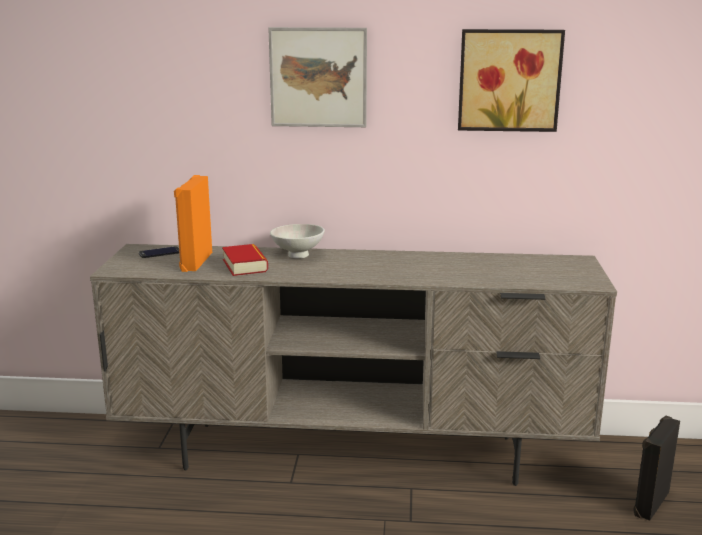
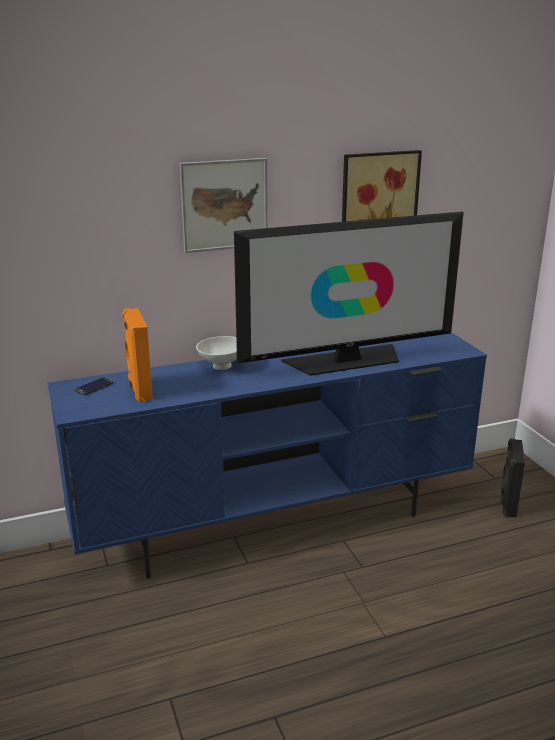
camera: 25 degrees left, 5 degrees up
beige tv stand [90,244,617,486] -> blue tv stand [48,332,487,579]
book [222,244,268,276] -> none
none -> television [234,212,464,376]

